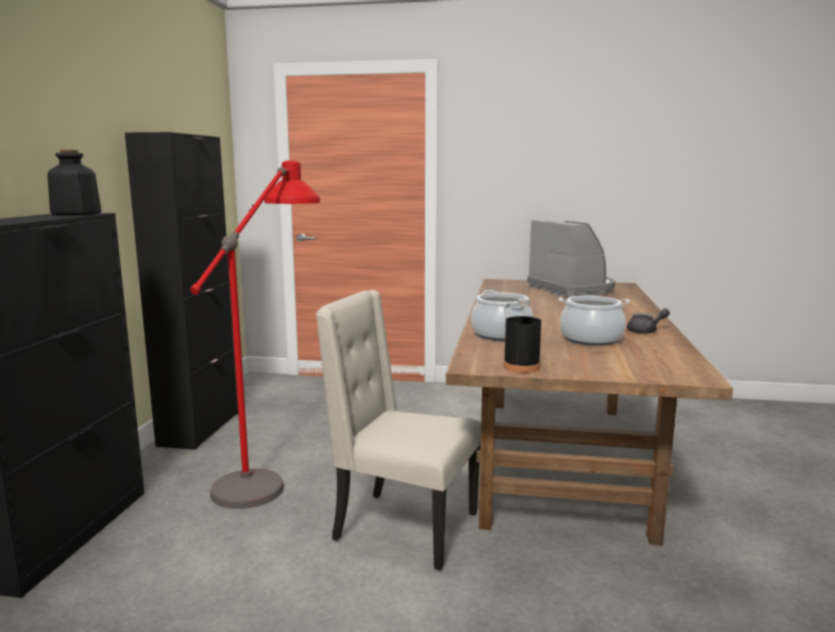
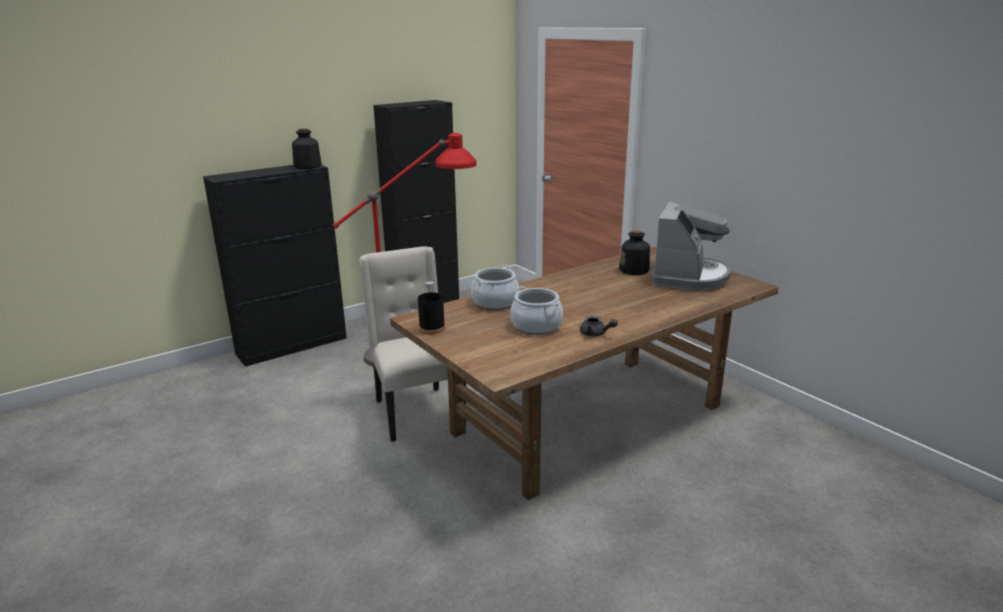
camera: 45 degrees right, 10 degrees up
none -> bottle [619,230,650,275]

